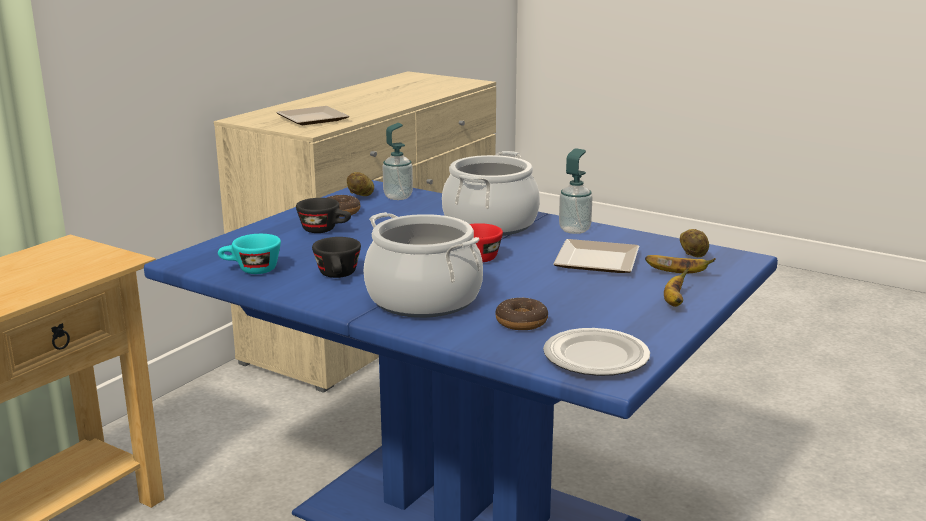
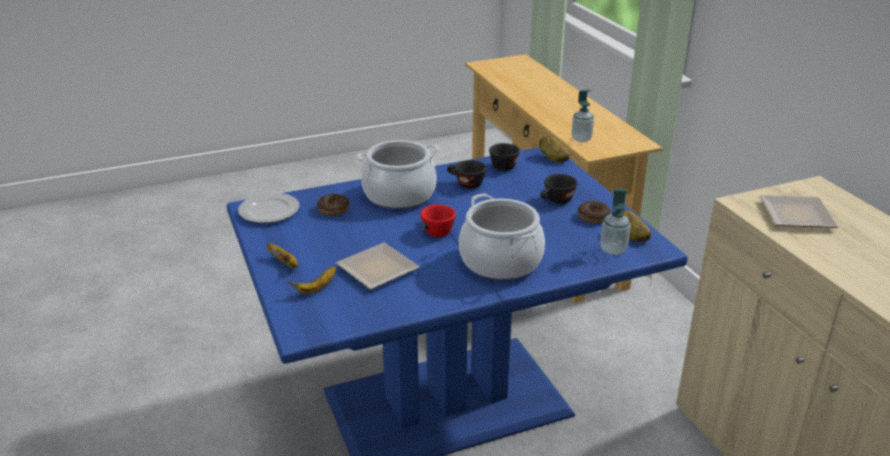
camera: 125 degrees right, 10 degrees up
turquoise cup [218,234,281,274] -> black cup [489,143,520,171]
soap dispenser [559,148,593,234] -> soap dispenser moved to [571,90,594,142]
potato [680,229,709,257] -> potato moved to [539,136,569,162]

